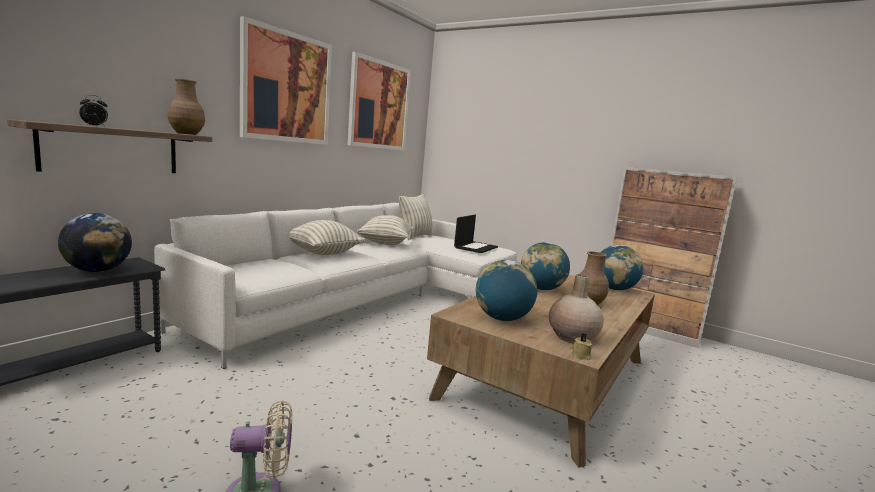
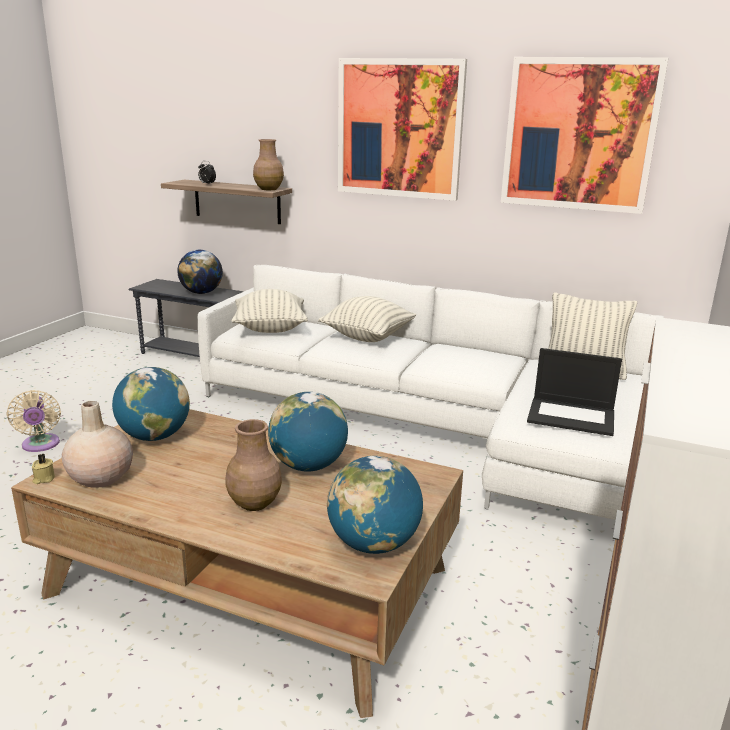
camera: 80 degrees right, 10 degrees up
pillow [357,215,414,245] -> pillow moved to [232,289,308,333]

